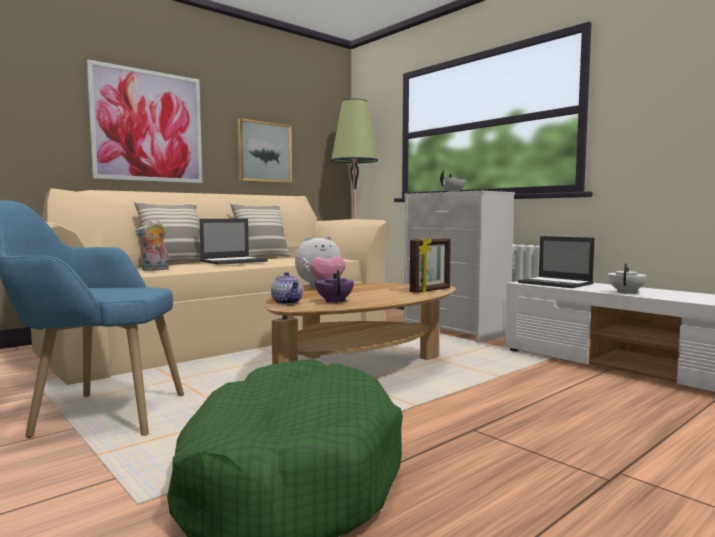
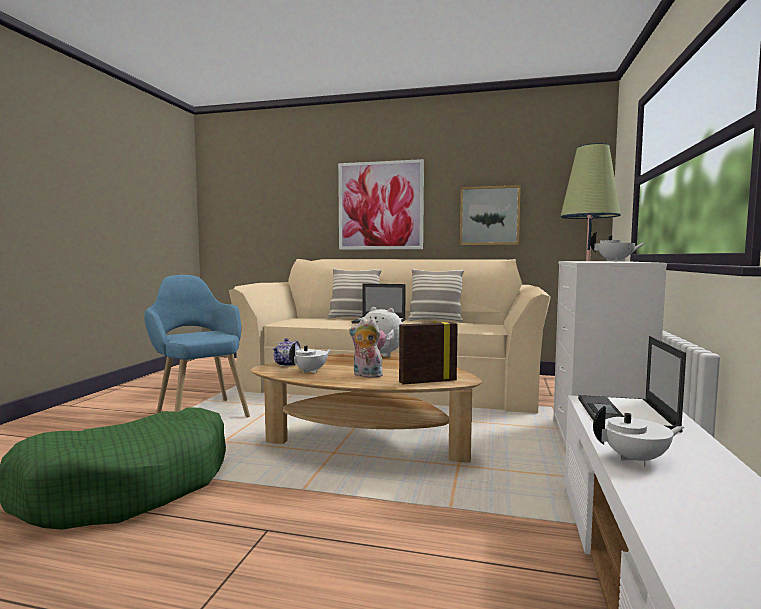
camera: 55 degrees right, 0 degrees up
plush toy [136,219,169,271] -> plush toy moved to [349,318,383,378]
purple teapot [315,270,354,303] -> white teapot [289,343,331,373]
picture frame [410,238,451,293] -> picture frame turned 150 degrees clockwise [399,320,458,385]

